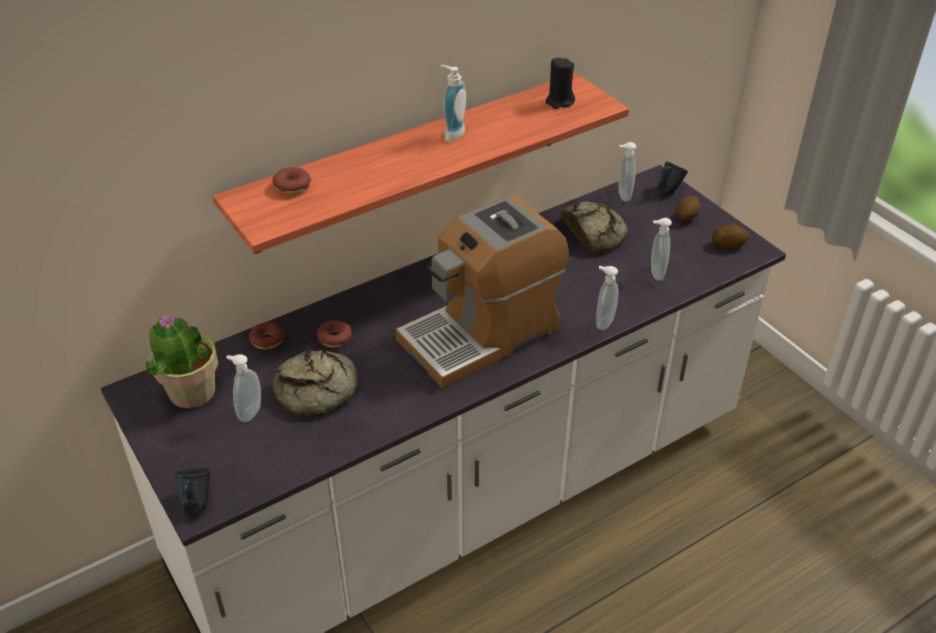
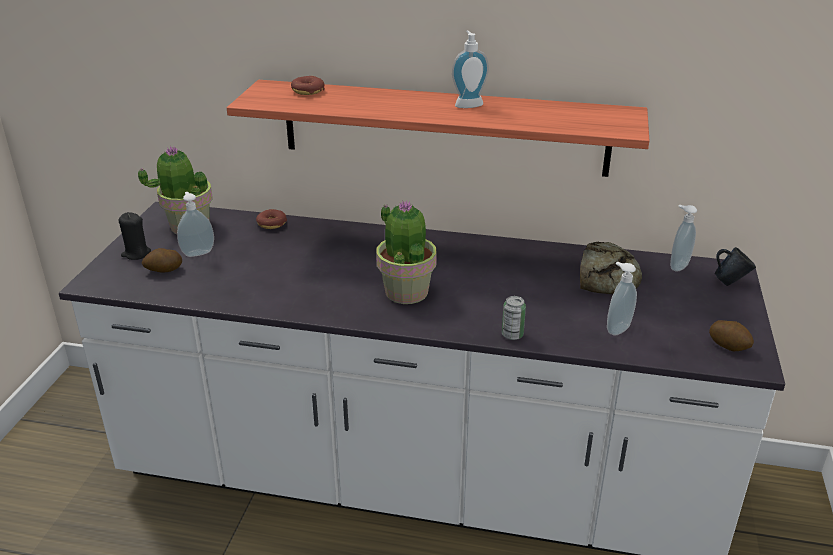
camera: 45 degrees right, 10 degrees down
blue mug [175,468,210,513] -> none
bread [272,350,358,417] -> none
donut [317,320,352,348] -> none
coffee machine [396,196,569,389] -> potted plant [376,200,437,304]
black candle [546,58,575,109] -> black candle moved to [118,212,151,260]
soap dispenser [596,266,619,330] -> can [502,296,526,340]
potato [676,195,700,221] -> potato moved to [142,248,182,273]

